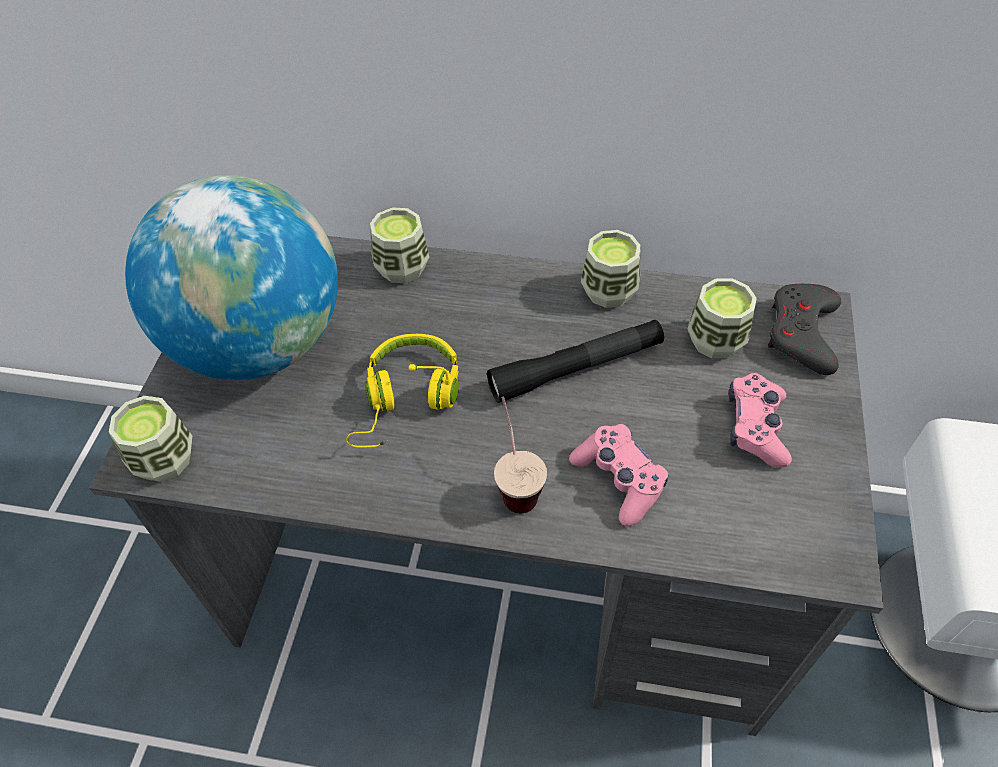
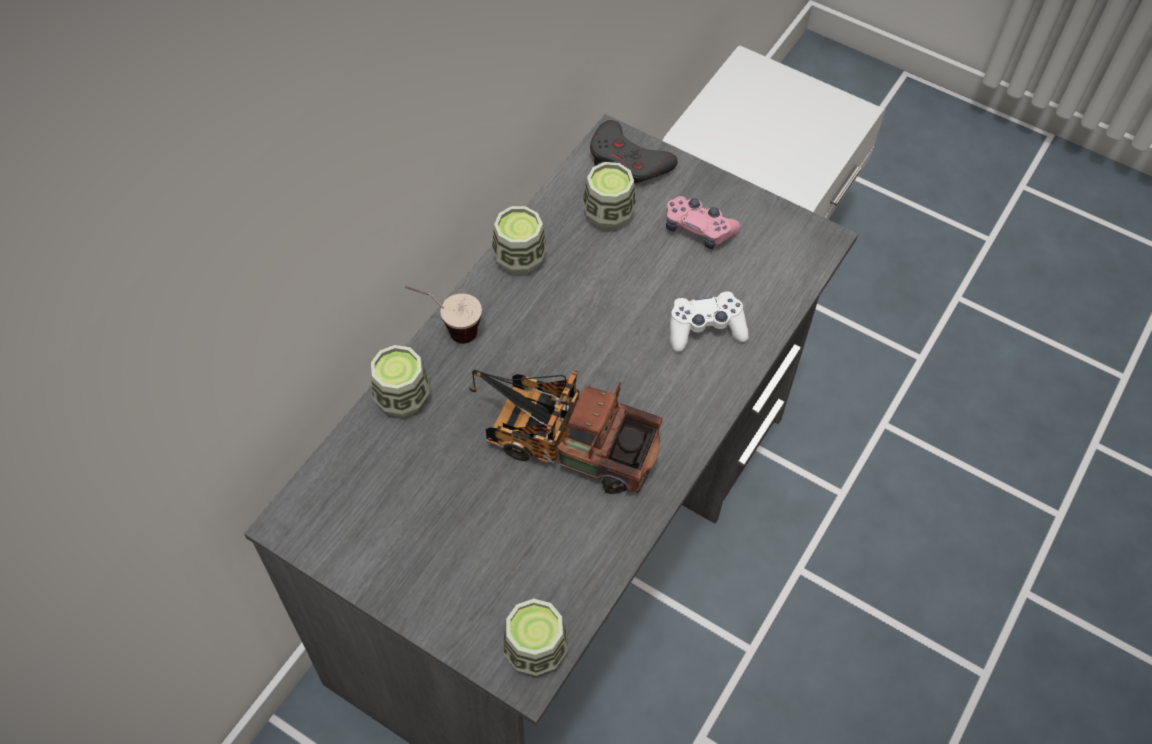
camera: 70 degrees left, 5 degrees up
globe [125,175,338,380] -> none
yellow headphones [346,334,459,448] -> toy truck [469,370,662,494]
black flashlight [487,320,664,403] -> none
cup [494,396,547,513] -> cup moved to [404,286,482,344]
pink game controller [569,424,669,526] -> white game controller [670,291,749,352]

